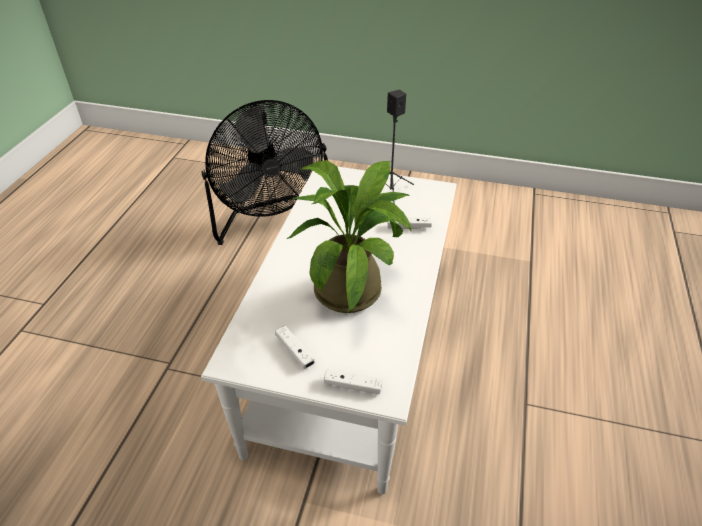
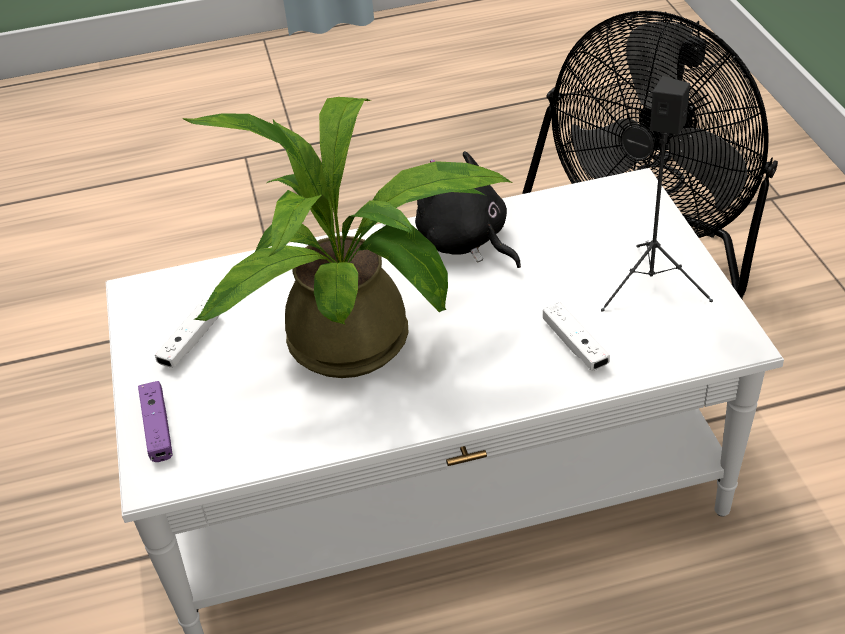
camera: 65 degrees right, 0 degrees up
white game controller [324,369,383,394] -> purple game controller [138,381,173,462]
none -> black plush toy [415,151,521,268]

